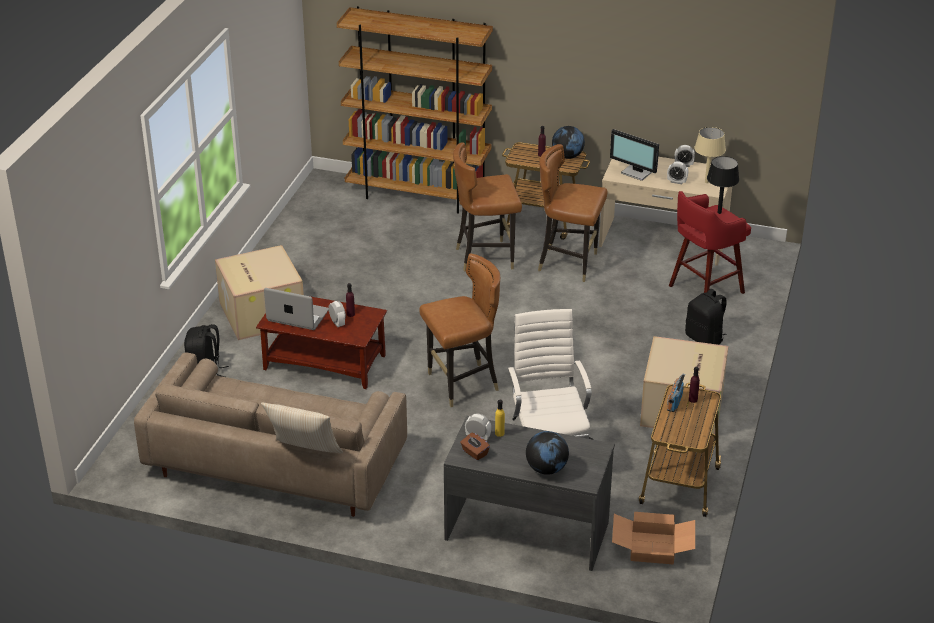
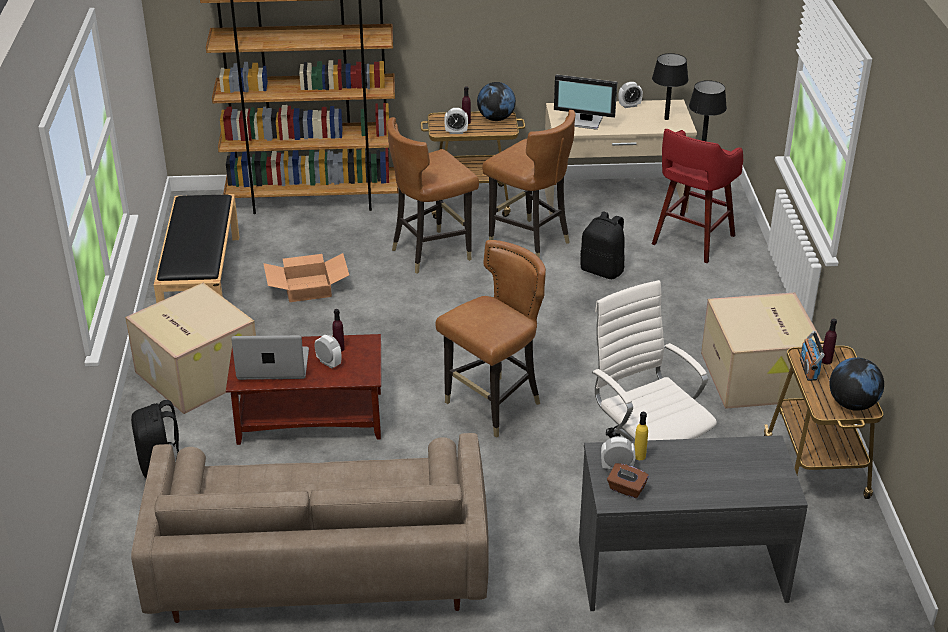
camera: 20 degrees left, 0 degrees up
beige pillow [261,403,343,453] -> none
globe [526,431,569,475] -> globe moved to [829,357,884,411]
brown chair [538,144,607,282] -> brown chair turned 135 degrees counterclockwise [482,110,575,258]
cardboard box [612,512,695,564] -> cardboard box moved to [263,253,349,302]
alarm clock [667,161,688,184] -> alarm clock moved to [444,108,468,134]
black backpack [685,289,727,345] -> black backpack moved to [580,212,625,279]
beige table lamp [694,127,726,183] -> black table lamp [652,53,688,120]
none -> black bench [154,194,239,303]

